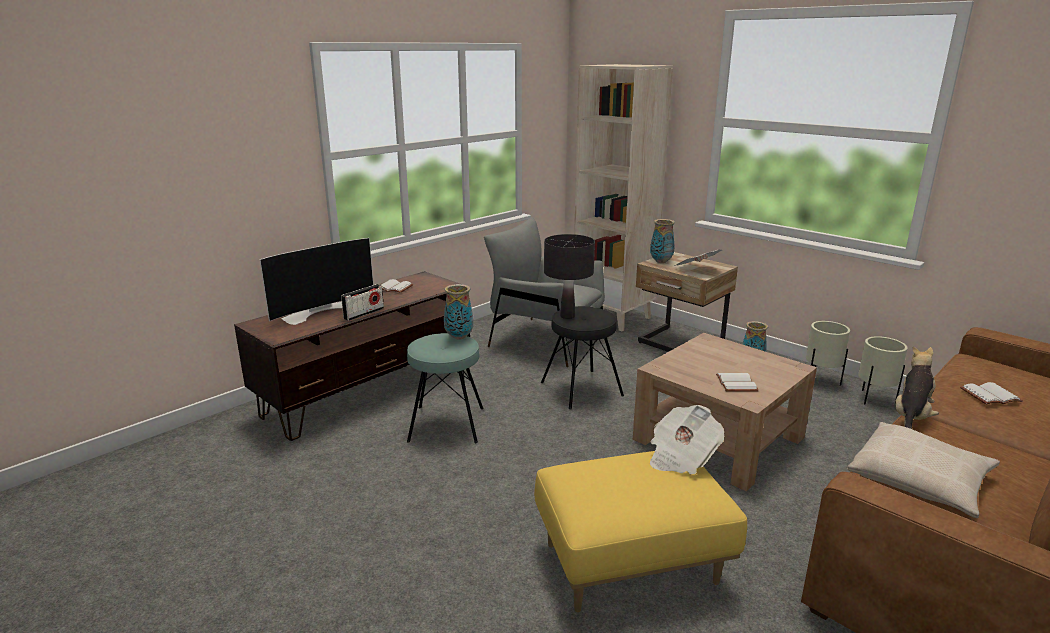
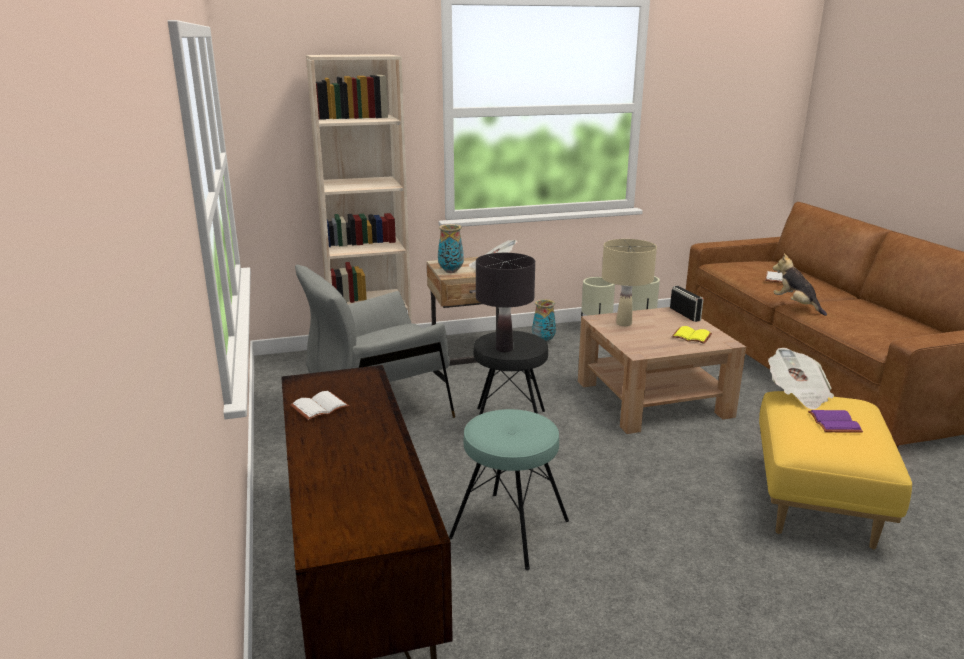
camera: 60 degrees left, 0 degrees up
television [260,238,374,325] -> none
radio [341,284,384,321] -> radio moved to [670,286,704,322]
vase [444,284,474,340] -> none
white book [716,373,759,392] -> yellow book [672,326,712,344]
beige pillow [847,422,1000,518] -> none
none -> beige table lamp [602,239,657,326]
none -> purple book [808,410,863,433]

